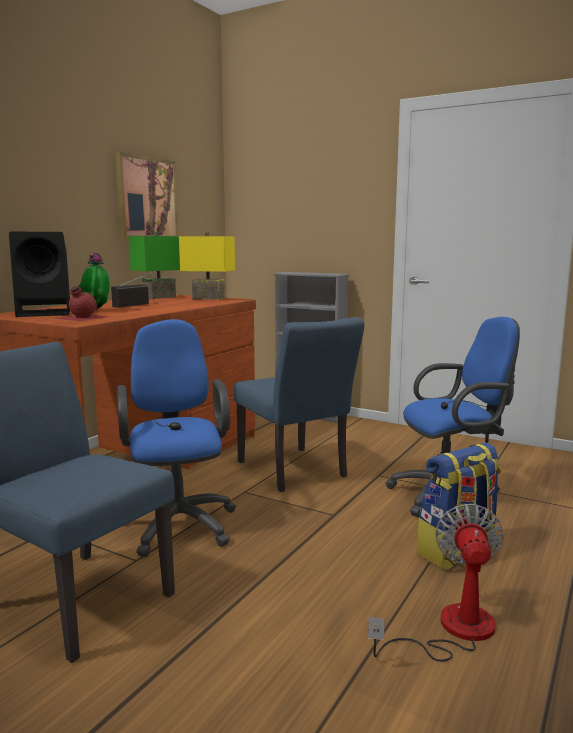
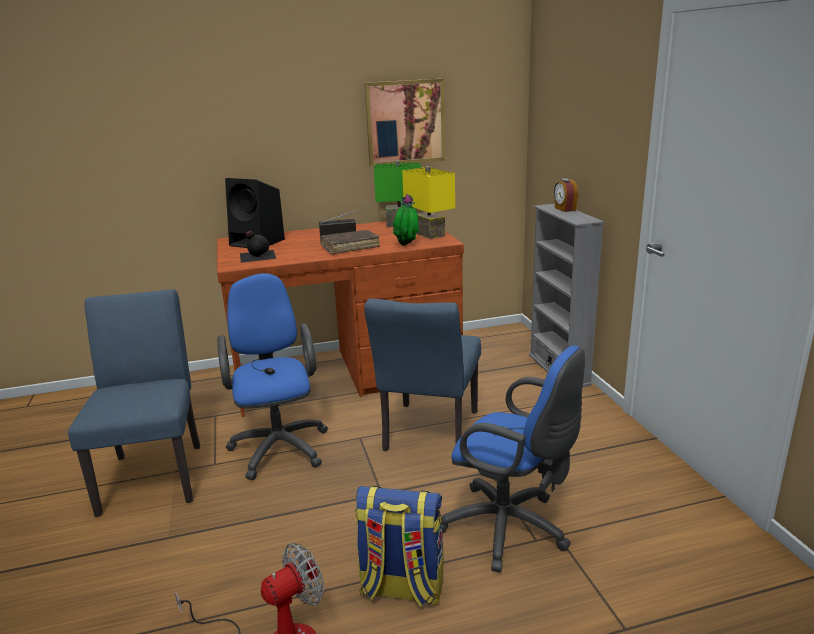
camera: 45 degrees right, 10 degrees up
red bottle [52,286,110,321] -> black bottle [240,231,276,263]
potted plant [78,252,110,309] -> potted plant moved to [393,194,419,246]
blue office chair [117,319,236,557] -> blue office chair turned 45 degrees counterclockwise [217,273,328,480]
none -> brown book [320,230,380,254]
none -> alarm clock [554,178,578,212]

